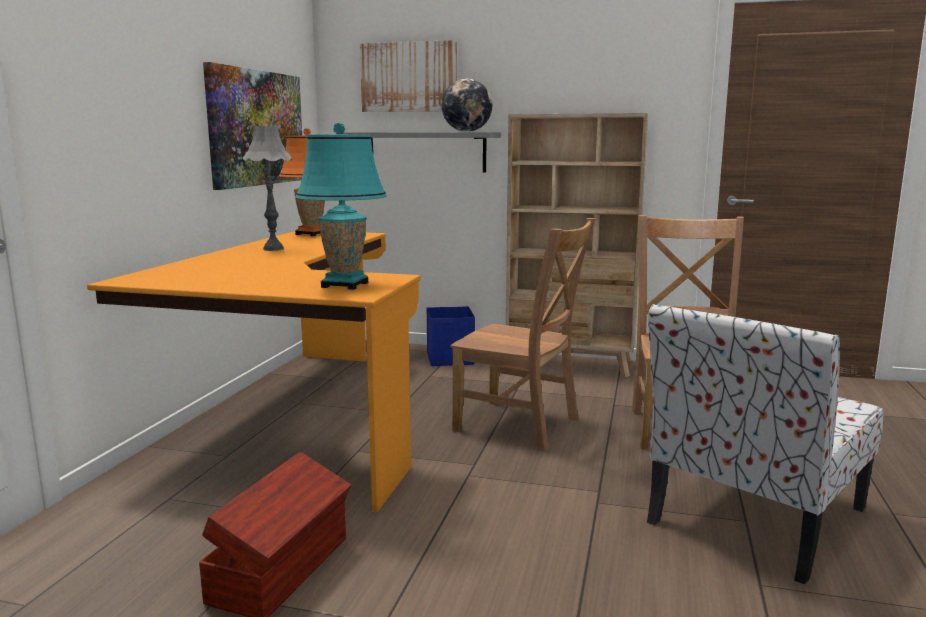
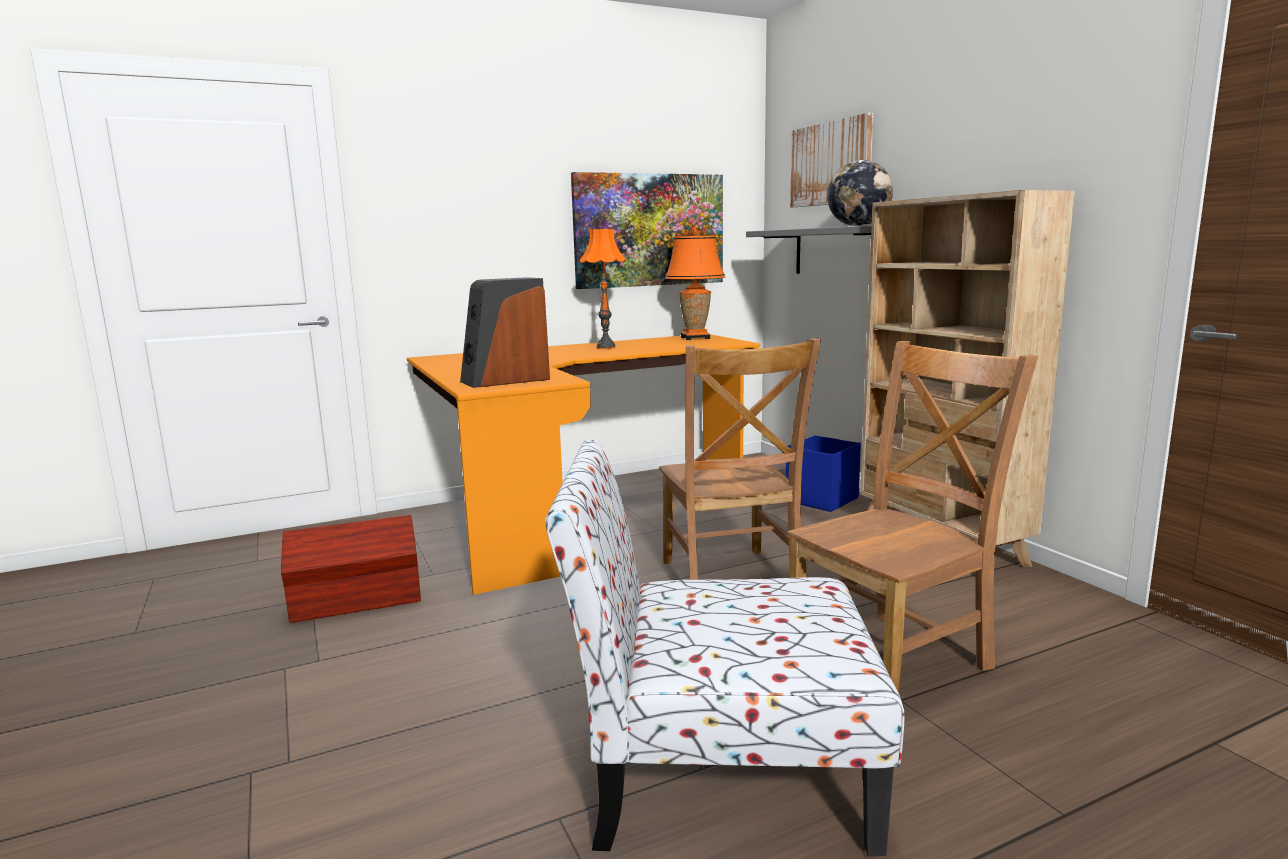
camera: 50 degrees right, 0 degrees up
grey table lamp [243,126,292,251] -> orange table lamp [580,229,626,349]
turquoise table lamp [295,123,387,290] -> speaker [460,277,550,388]

